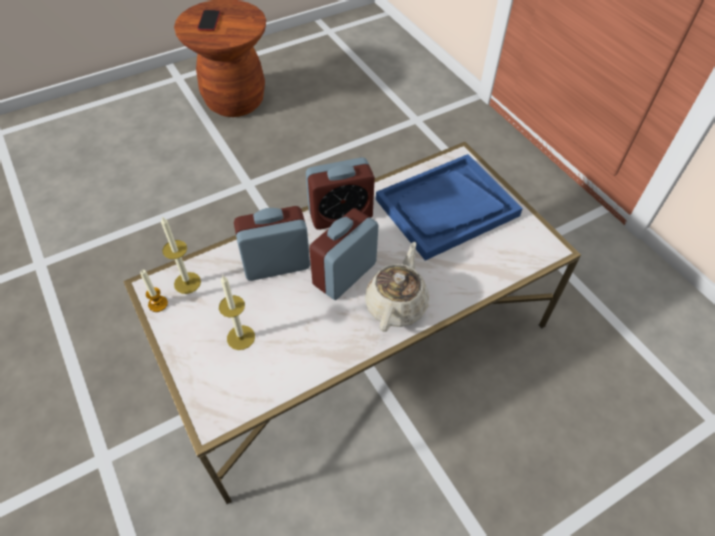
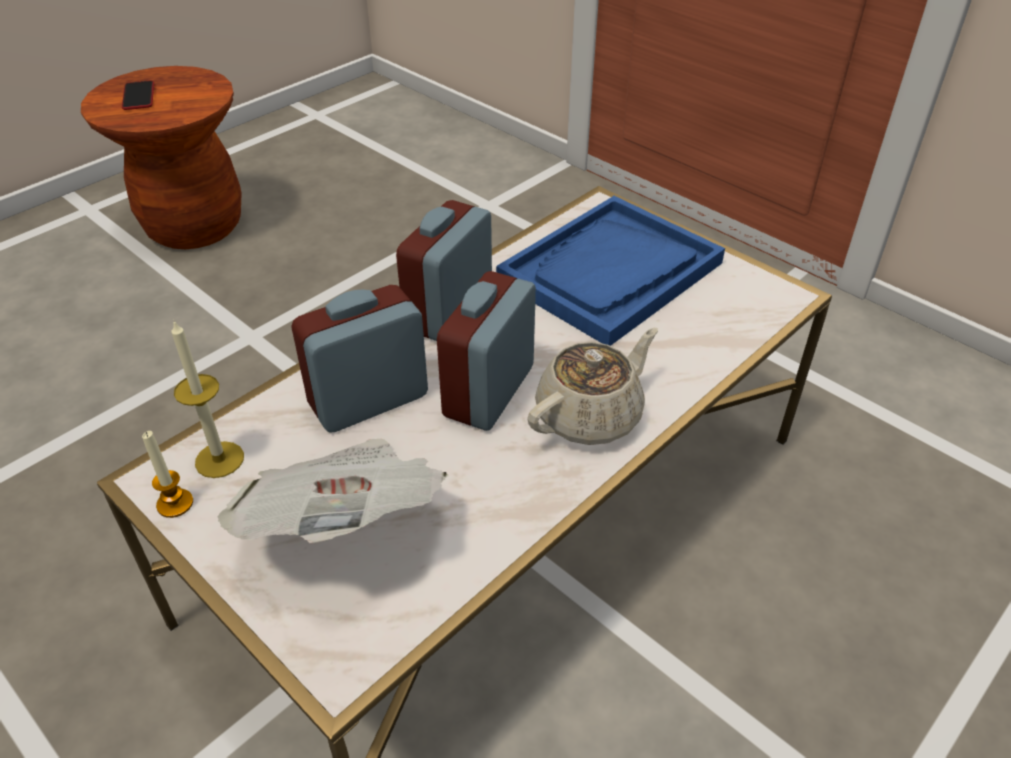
camera: 15 degrees left, 10 degrees down
candle [219,276,255,350] -> newspaper [217,439,448,543]
alarm clock [306,157,375,230] -> alarm clock turned 150 degrees clockwise [396,200,492,341]
beige teapot [365,242,429,332] -> beige teapot turned 45 degrees clockwise [527,328,658,445]

